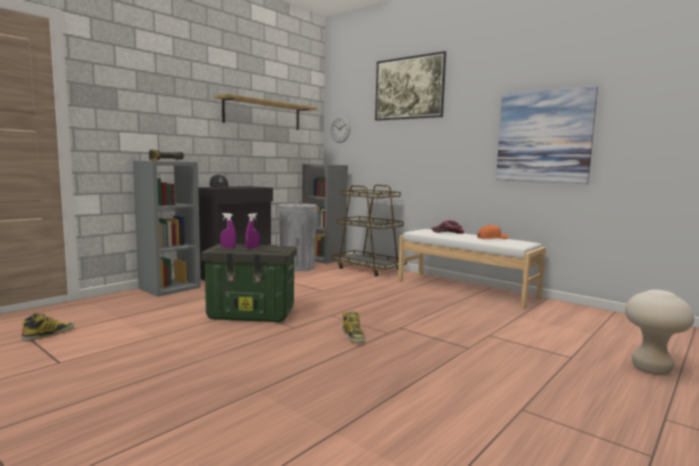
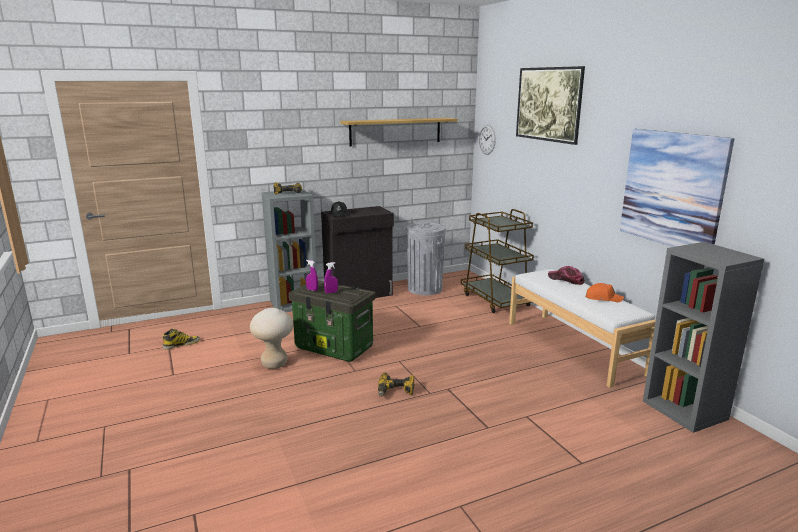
camera: 25 degrees right, 10 degrees up
grey bookcase [302,164,348,264] -> grey bookcase moved to [643,242,764,433]
boot [342,312,365,343] -> power drill [378,372,415,397]
beige stool [625,290,695,375] -> beige stool moved to [250,308,293,369]

